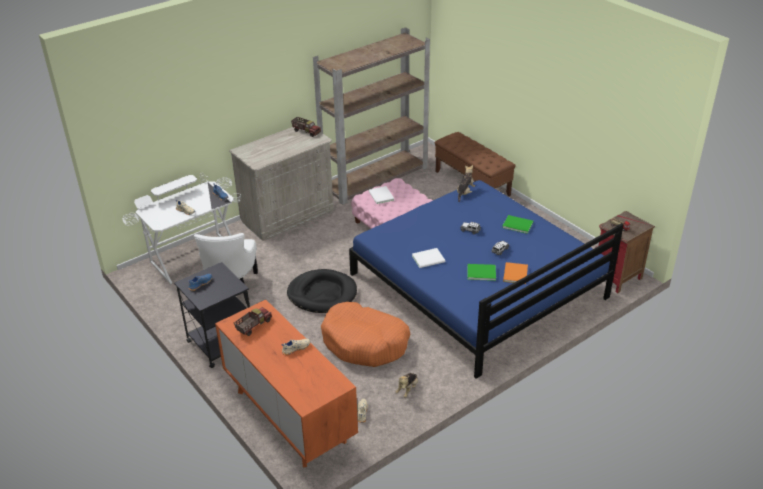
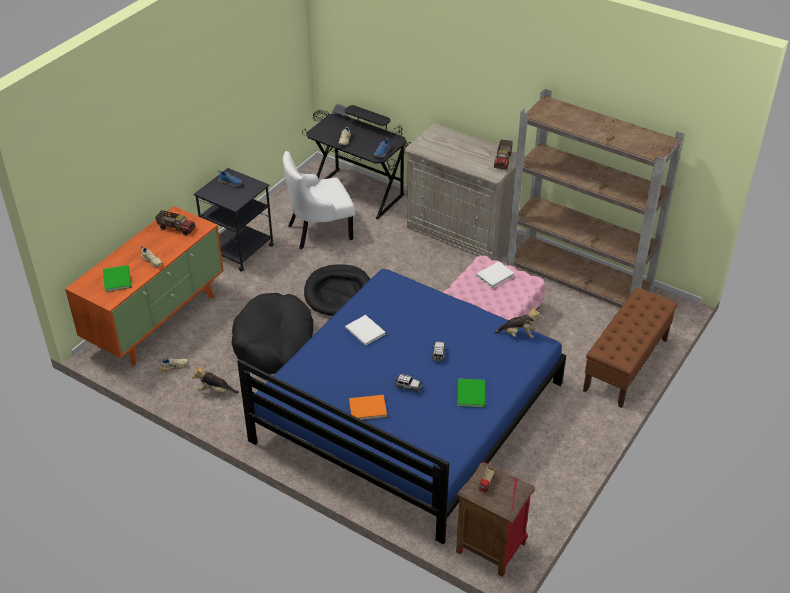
camera: 70 degrees right, 5 degrees up
white desk [122,174,241,284] -> black desk [302,104,412,219]
orange dog bed [321,302,410,367] -> black dog bed [231,293,313,374]
green book [468,264,496,281] -> green book moved to [103,265,132,292]

